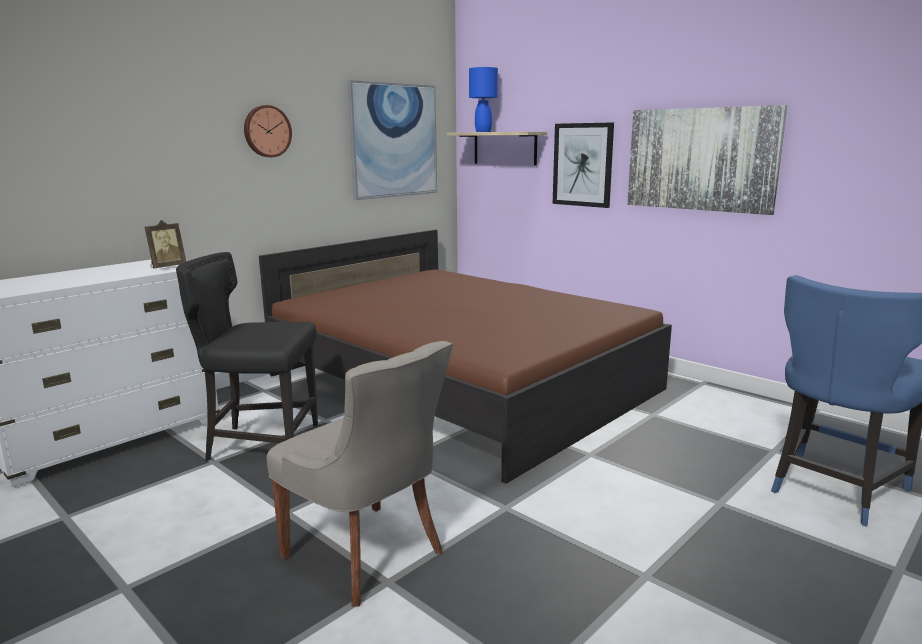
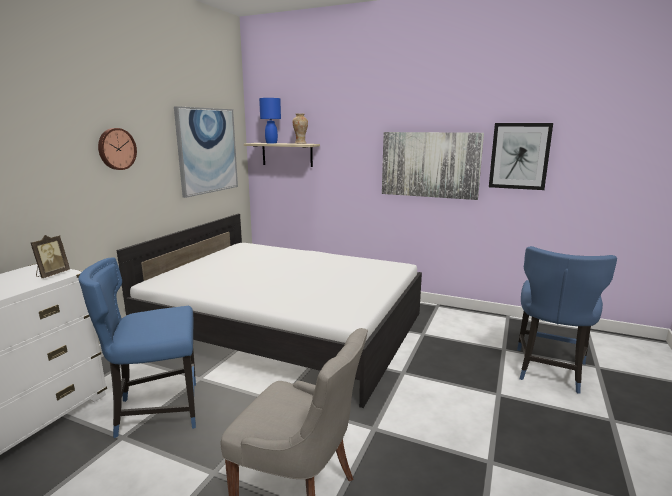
camera: 20 degrees left, 0 degrees up
black chair [176,252,318,461] -> blue chair [78,257,196,438]
brown bed [259,230,672,484] -> white bed [117,214,422,408]
picture [553,122,614,208] -> picture moved to [489,123,553,190]
none -> vase [293,113,308,144]

